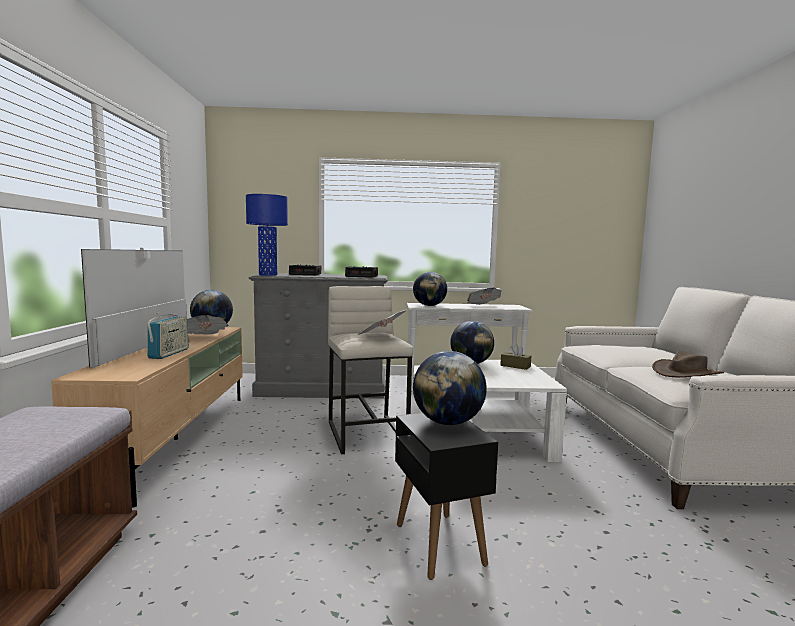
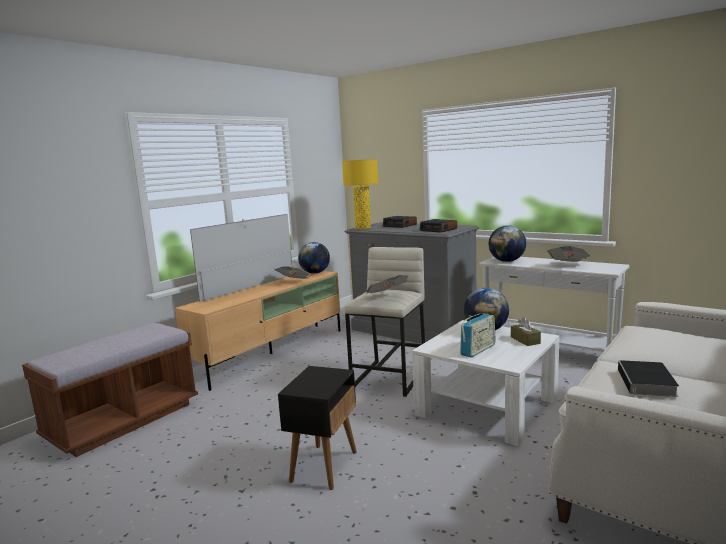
camera: 40 degrees right, 5 degrees up
radio [147,313,189,359] -> radio moved to [460,313,496,358]
blue table lamp [246,194,288,276] -> yellow table lamp [342,159,378,229]
globe [413,351,487,425] -> none
brown hat [652,351,724,378] -> book [618,360,679,398]

